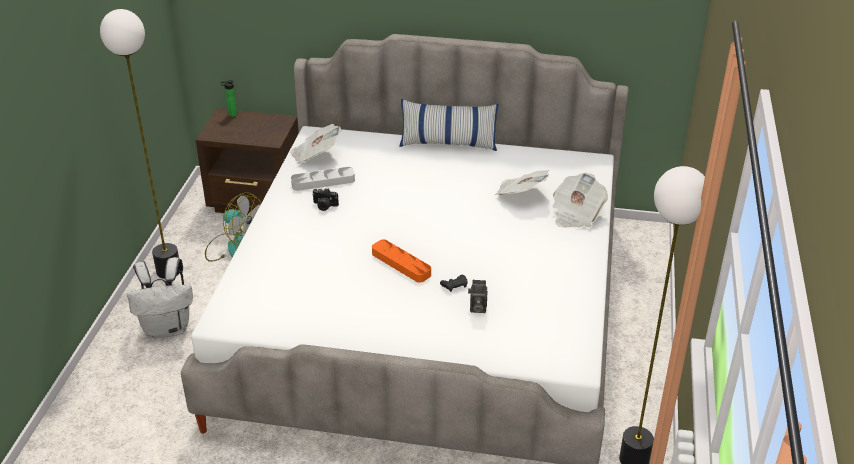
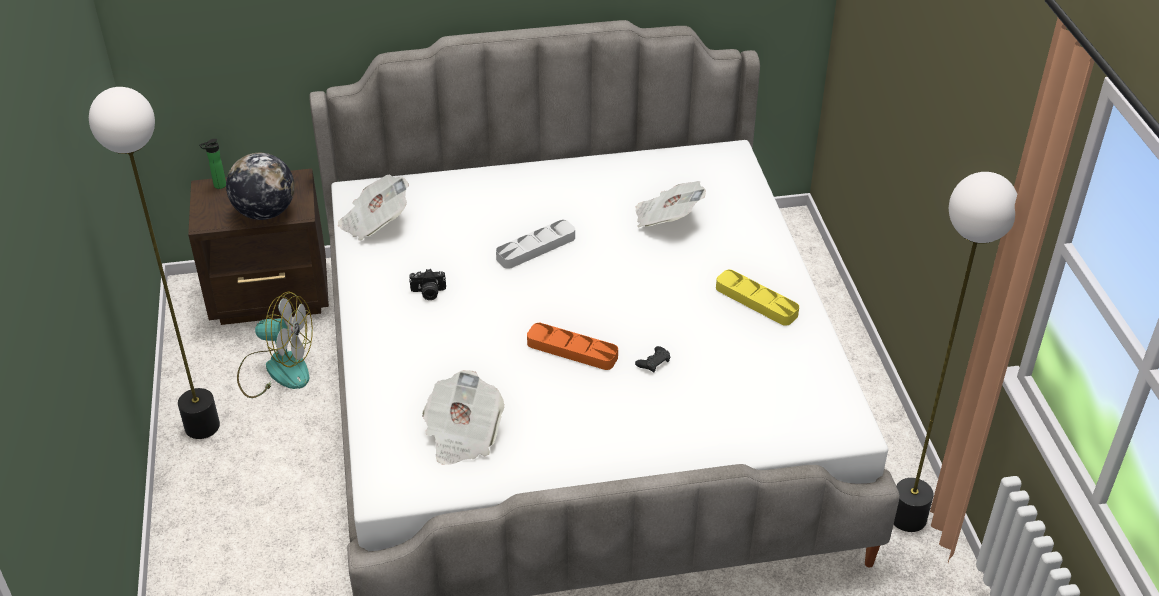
camera: 20 degrees left, 5 degrees up
white backpack [127,257,193,339] -> none
grey tray [291,167,355,191] -> grey tray moved to [496,220,575,269]
pillow [399,99,499,151] -> none
camera [468,280,488,313] -> none
newspaper [552,173,608,228] -> newspaper moved to [422,370,505,465]
none -> globe [226,153,295,220]
none -> yellow tray [716,270,799,326]

